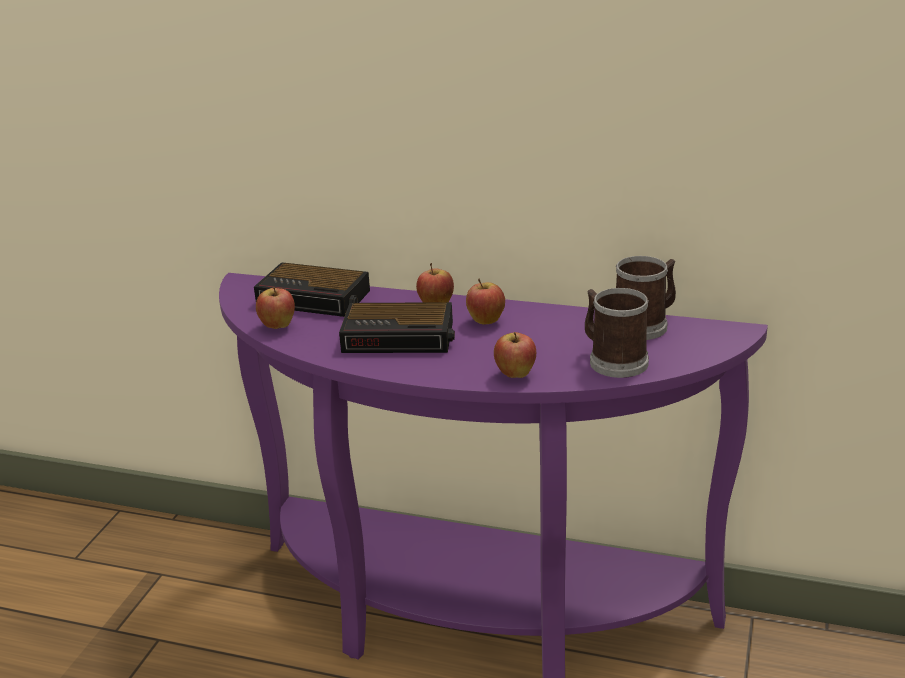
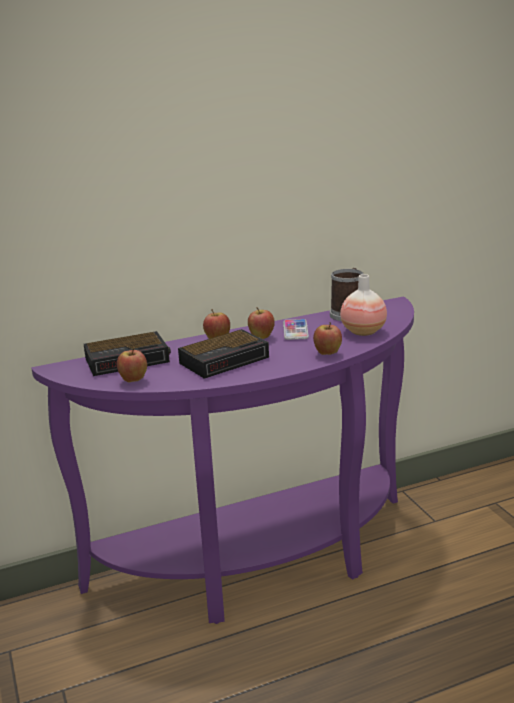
camera: 40 degrees left, 5 degrees down
mug [585,288,649,378] -> vase [340,274,387,336]
none -> phone [283,319,309,340]

